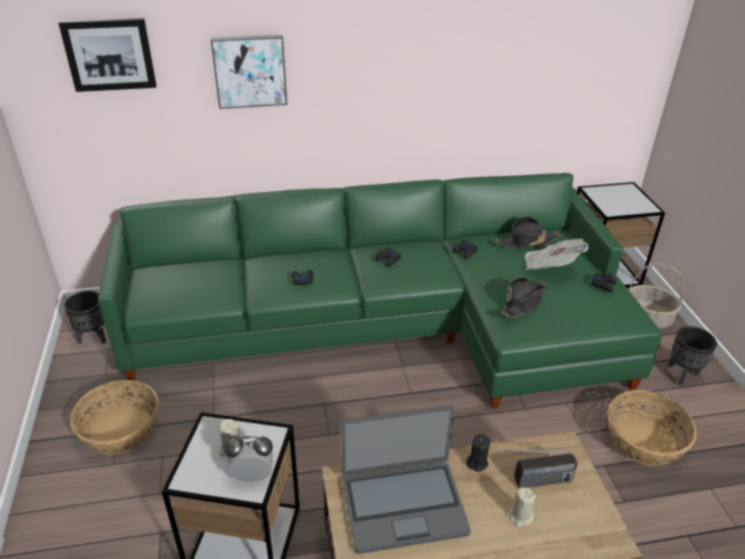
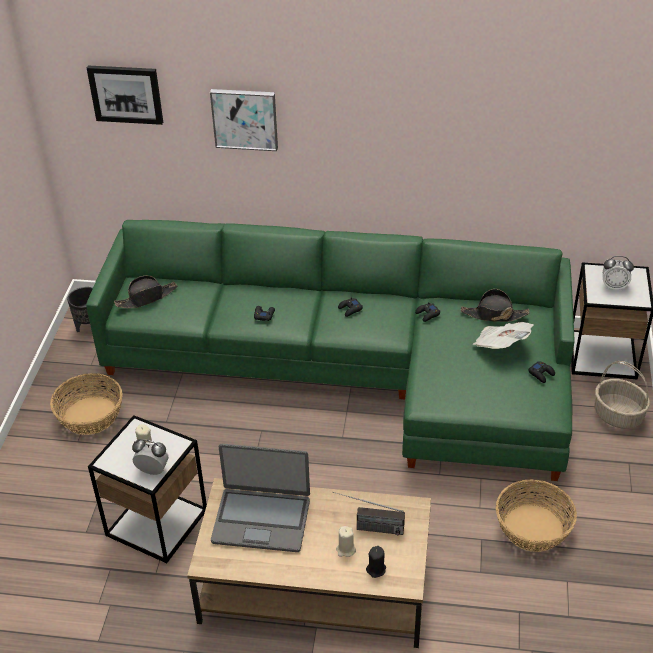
camera: 20 degrees right, 5 degrees up
black candle [466,434,490,472] -> black candle moved to [366,546,386,578]
black hat [501,277,547,318] -> black hat moved to [114,276,177,308]
black planter [668,326,717,386] -> none
none -> alarm clock [603,256,634,291]

